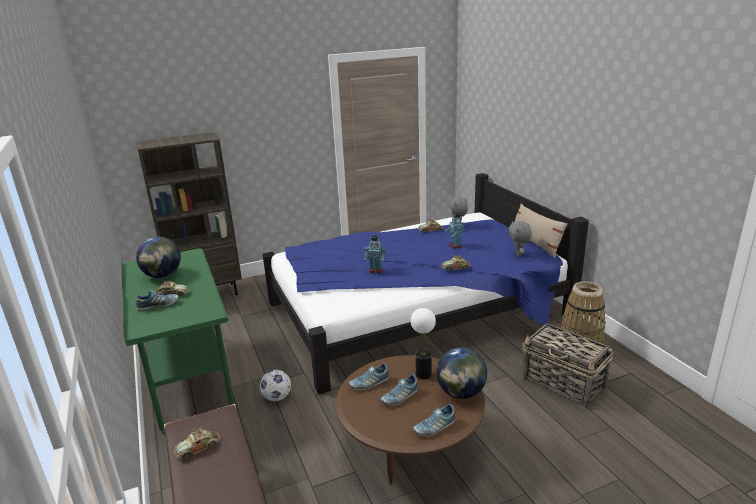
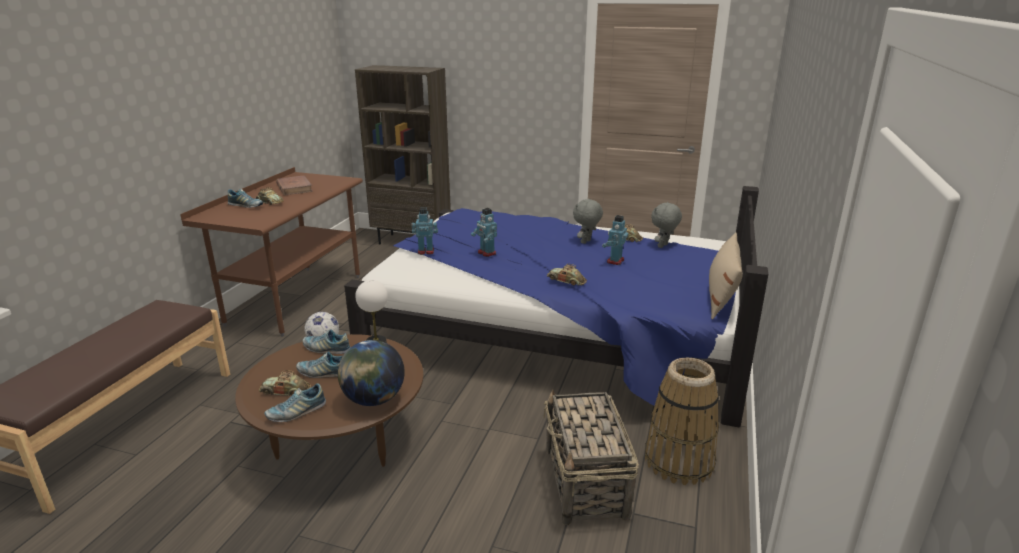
camera: 40 degrees right, 0 degrees up
green desk [121,248,235,433] -> brown desk [180,167,363,337]
globe [136,237,181,278] -> brown book [276,176,313,195]
toy car [174,428,220,459] -> toy car moved to [259,370,311,396]
shoe [413,404,456,437] -> shoe turned 45 degrees counterclockwise [264,383,326,422]
grey plush toy [508,221,532,257] -> grey plush toy moved to [573,199,603,244]
none -> toy robot [411,207,438,255]

